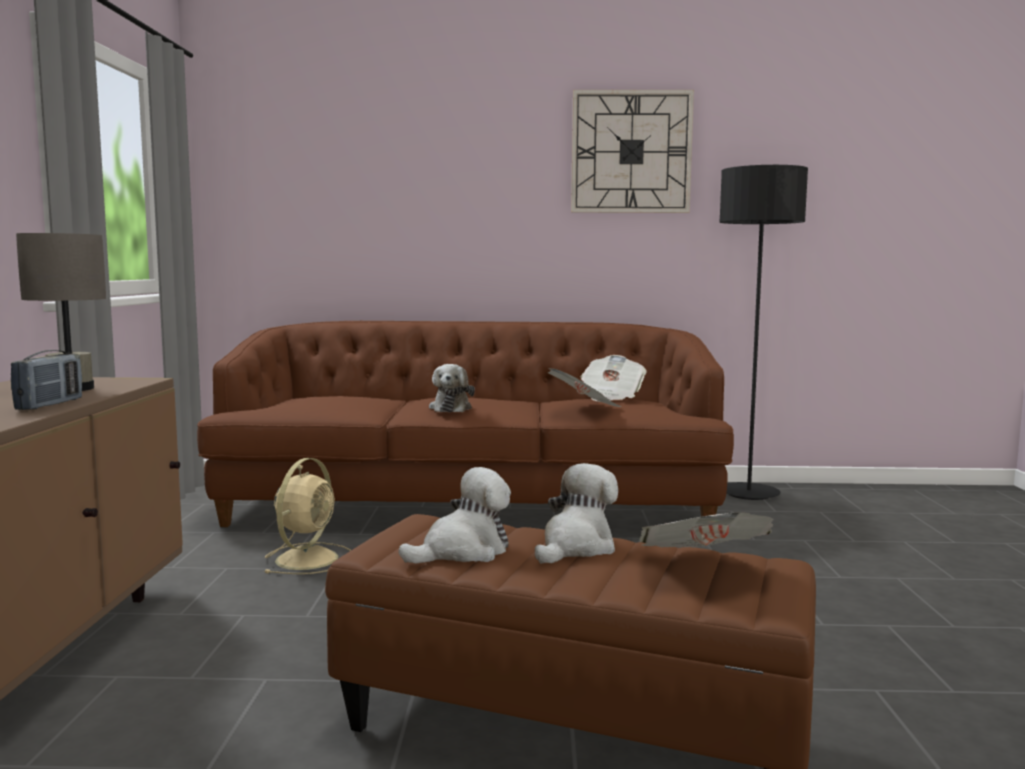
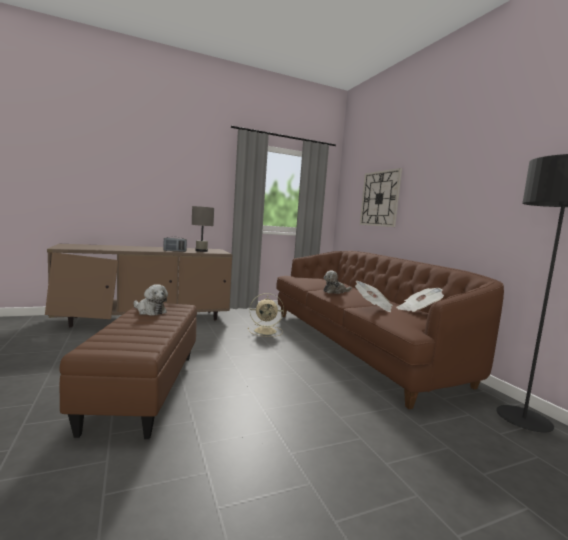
camera: 65 degrees right, 0 degrees up
plush toy [535,463,618,564] -> none
wall clock [571,90,694,213] -> wall clock moved to [360,168,402,227]
newspaper [640,512,773,547] -> none

